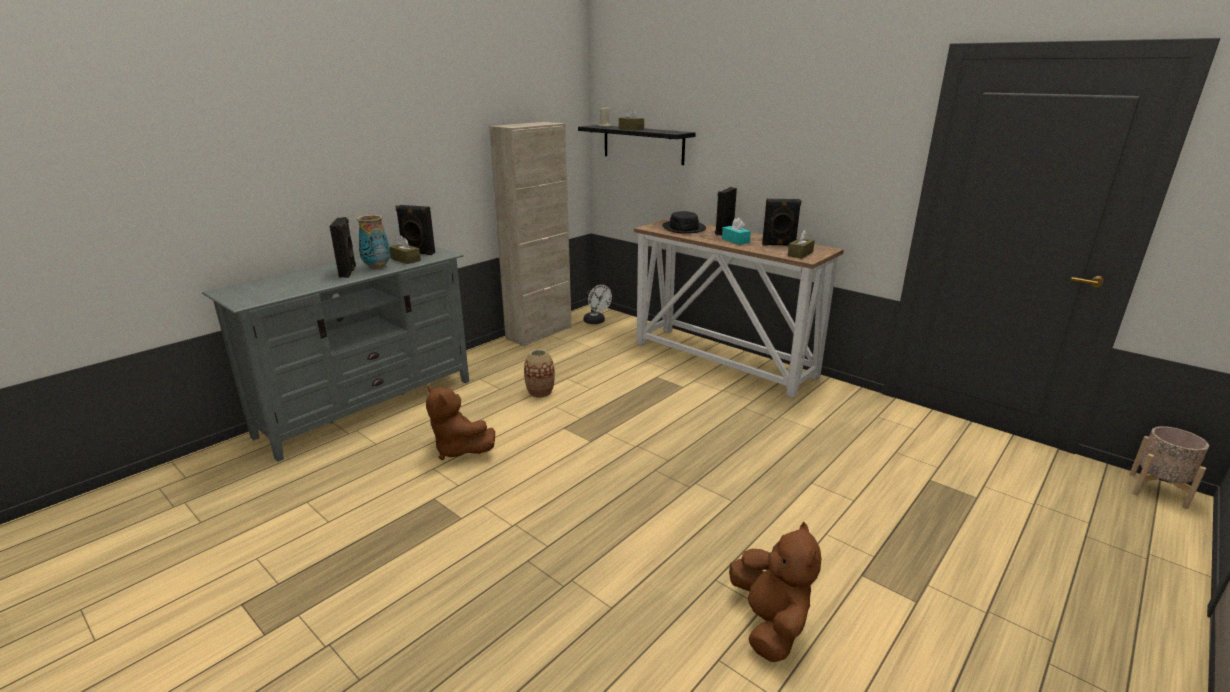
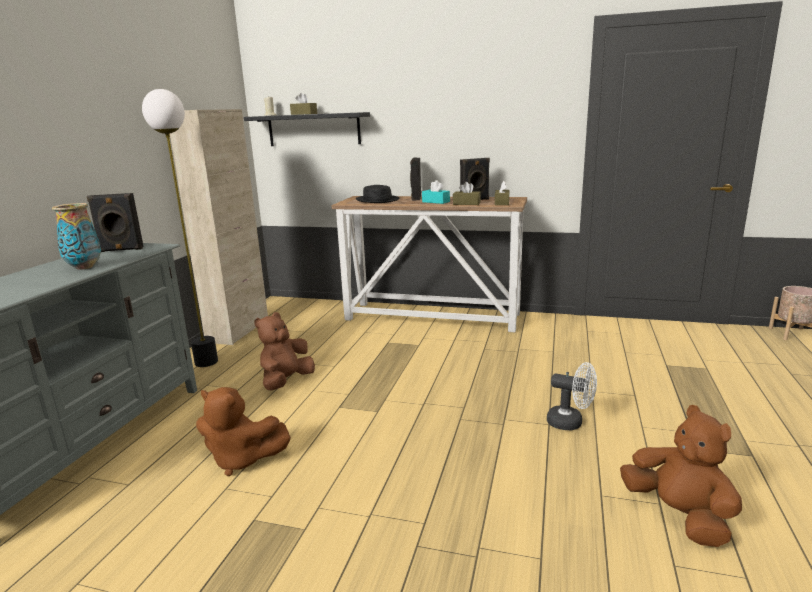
camera: 25 degrees left, 5 degrees down
black speaker [330,217,356,278] -> none
brown tissue box [389,235,421,264] -> brown tissue box moved to [453,182,481,205]
vase [524,349,555,398] -> brown plush toy [254,312,315,391]
white fan [584,285,612,324] -> white fan moved to [547,362,597,430]
none -> floor lamp [142,89,218,367]

